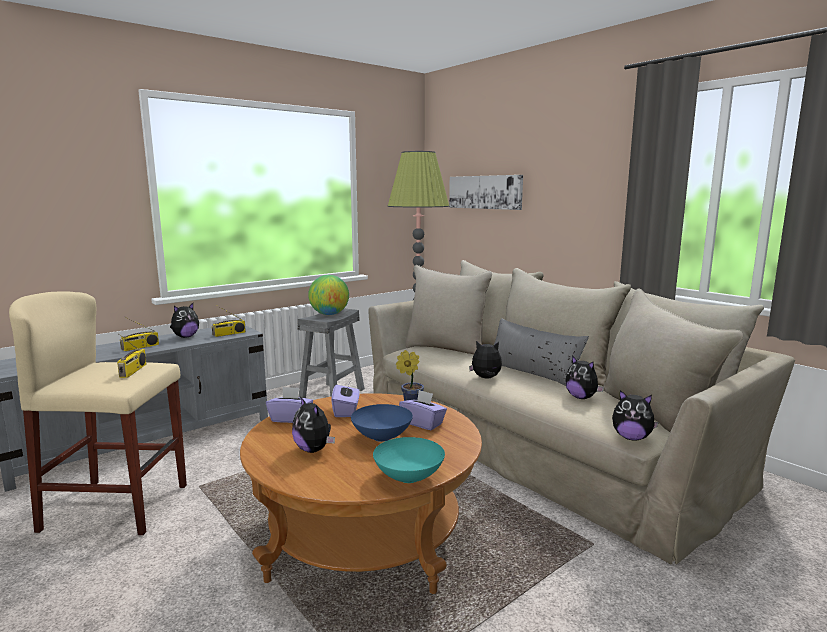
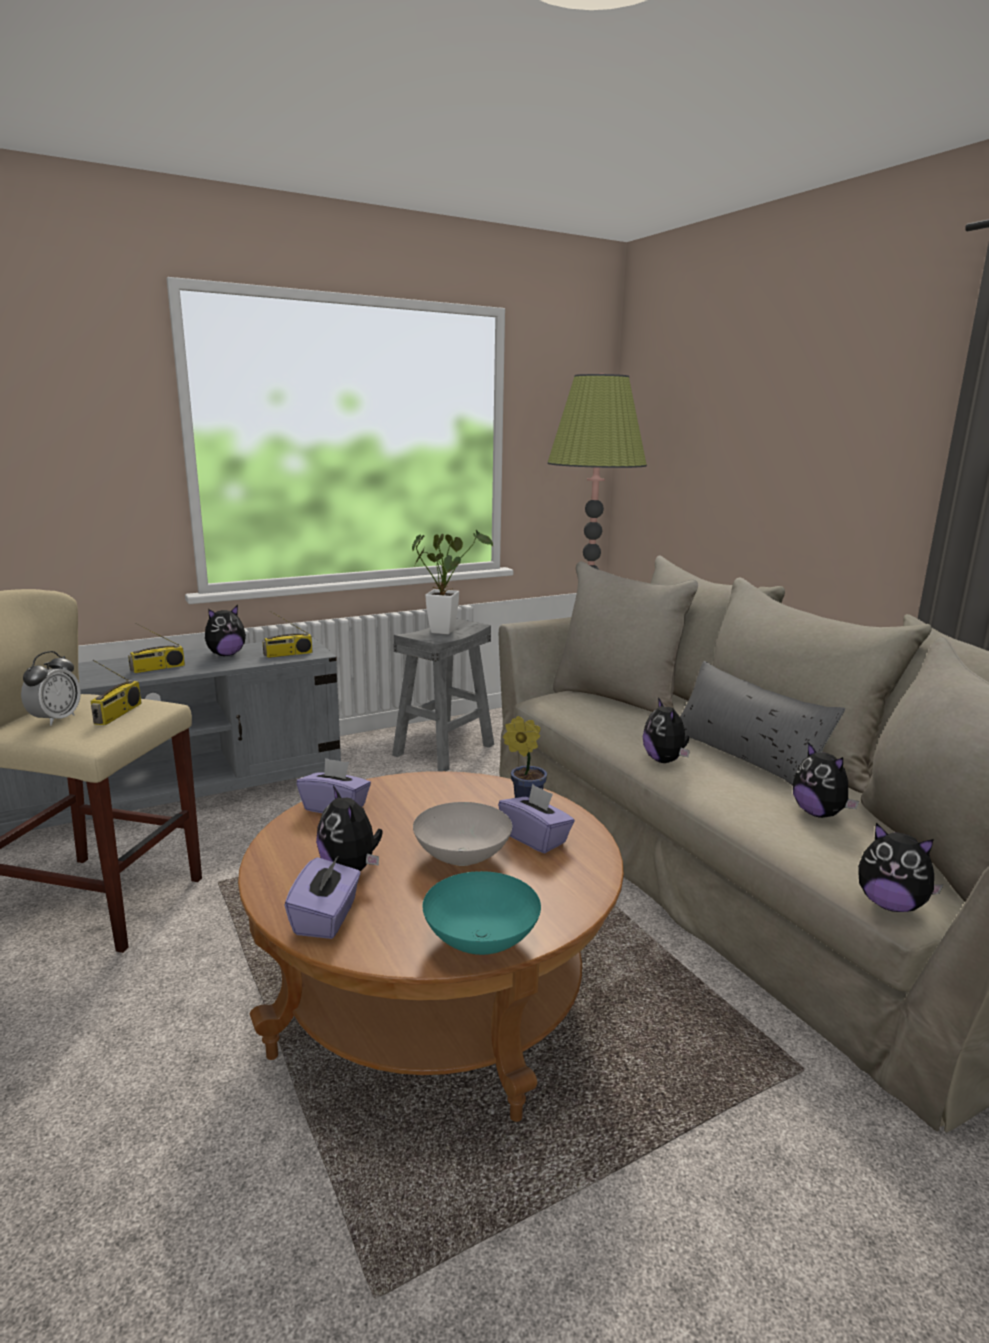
camera: 10 degrees right, 5 degrees up
globe [308,275,349,315] -> potted plant [412,530,493,634]
purple tissue box [331,380,360,417] -> purple tissue box moved to [284,855,361,939]
blue bowl [351,404,413,442] -> white bowl [413,802,512,866]
picture [449,175,523,210] -> none
plush toy [469,341,502,378] -> plush toy turned 120 degrees counterclockwise [643,697,690,763]
none -> alarm clock [21,651,81,726]

